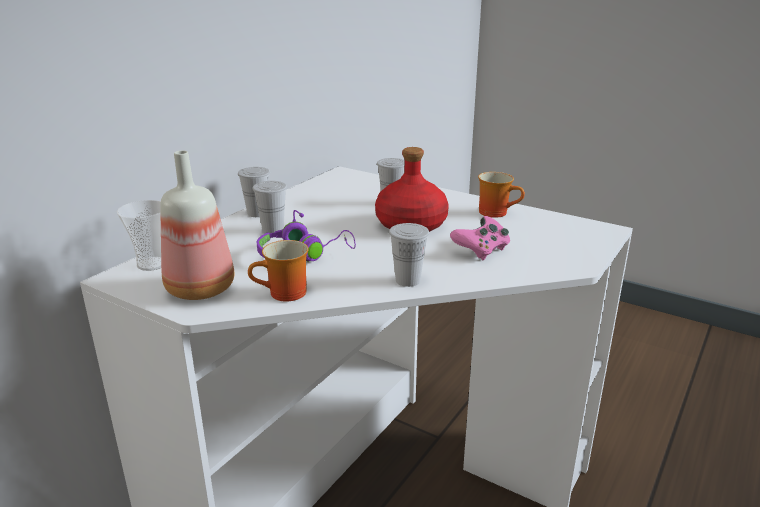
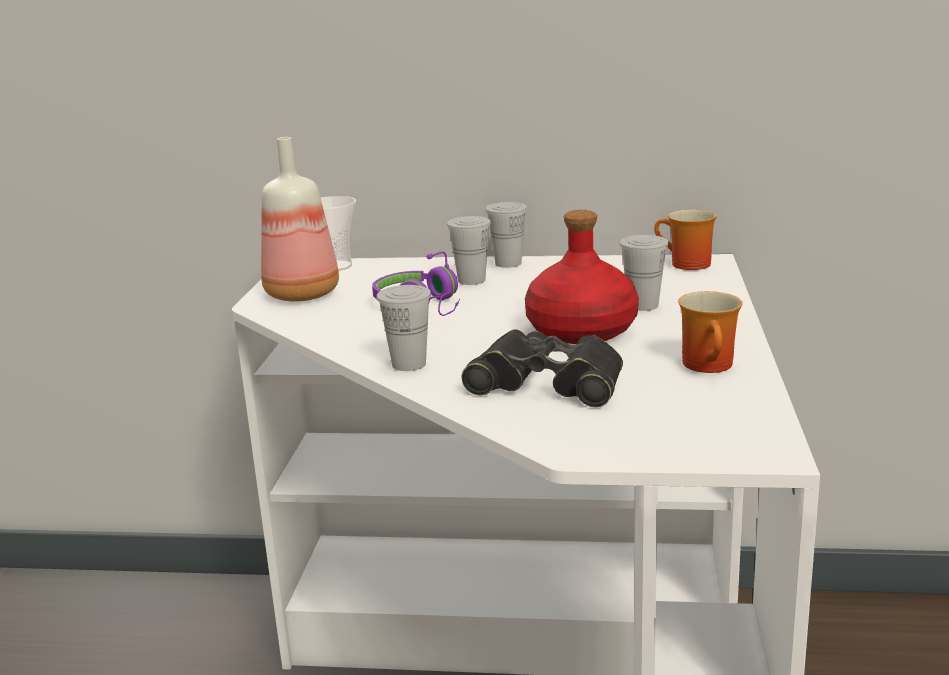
camera: 65 degrees right, 5 degrees down
mug [248,240,309,301] -> mug moved to [654,209,717,270]
pink game controller [450,216,510,260] -> black binoculars [462,329,623,407]

